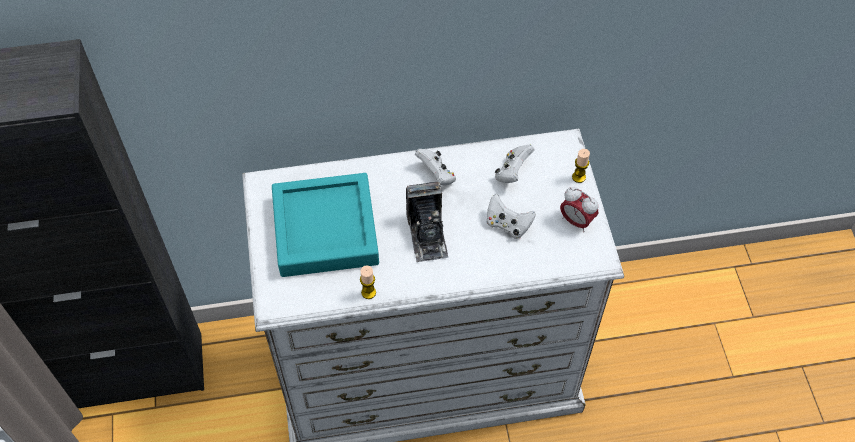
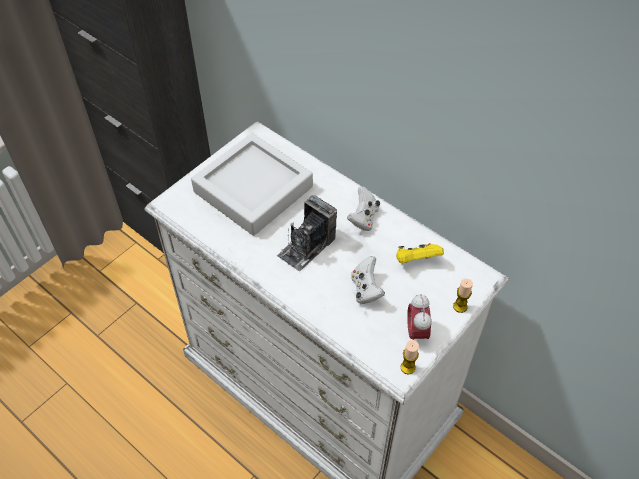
camera: 50 degrees right, 5 degrees down
turquoise tray [272,173,379,277] -> grey tray [191,133,313,236]
candle [360,265,376,299] -> candle moved to [401,340,419,374]
white game controller [495,145,534,183] -> yellow game controller [396,243,444,263]

